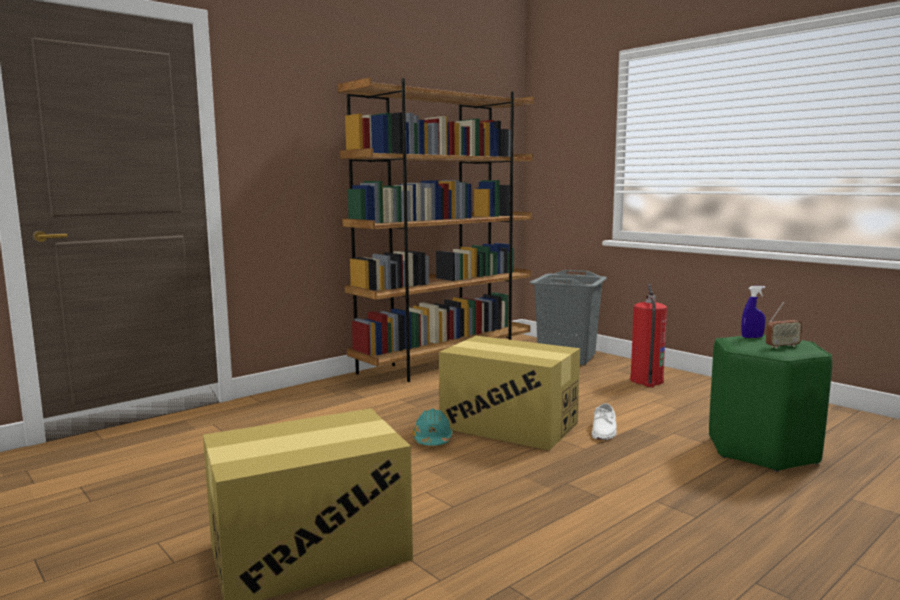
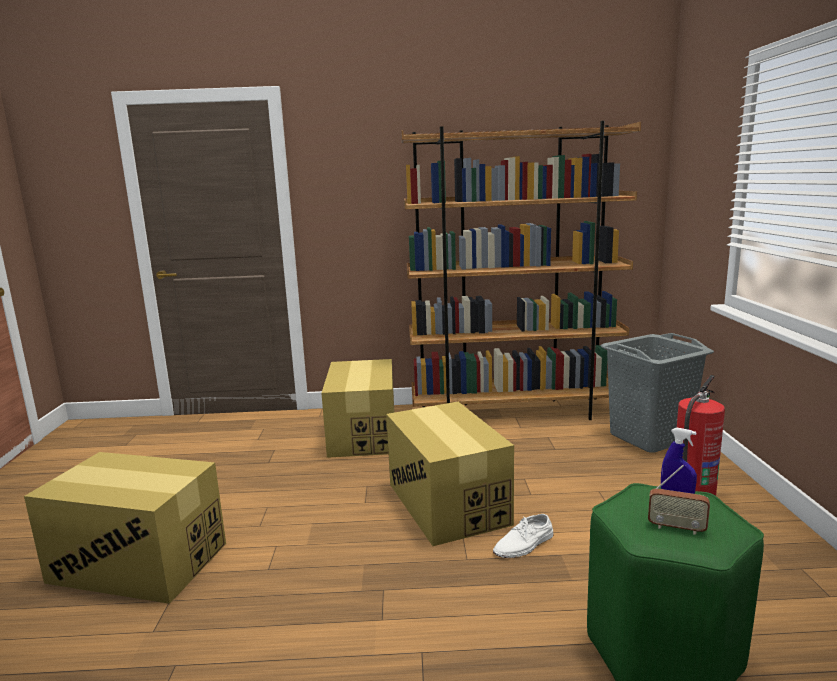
camera: 40 degrees right, 5 degrees up
turquoise hard hat [413,409,453,446] -> none
none -> cardboard box [321,359,394,458]

